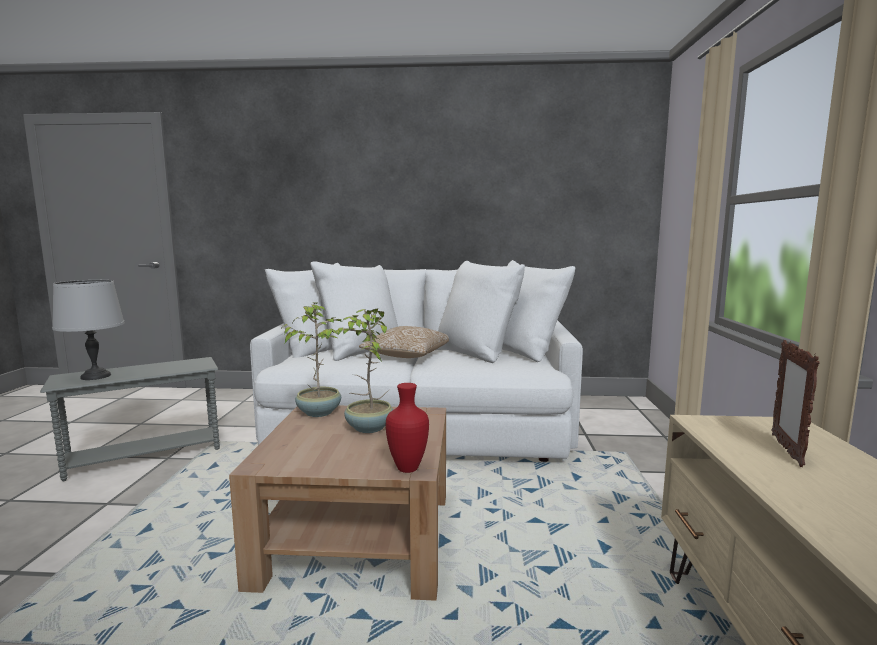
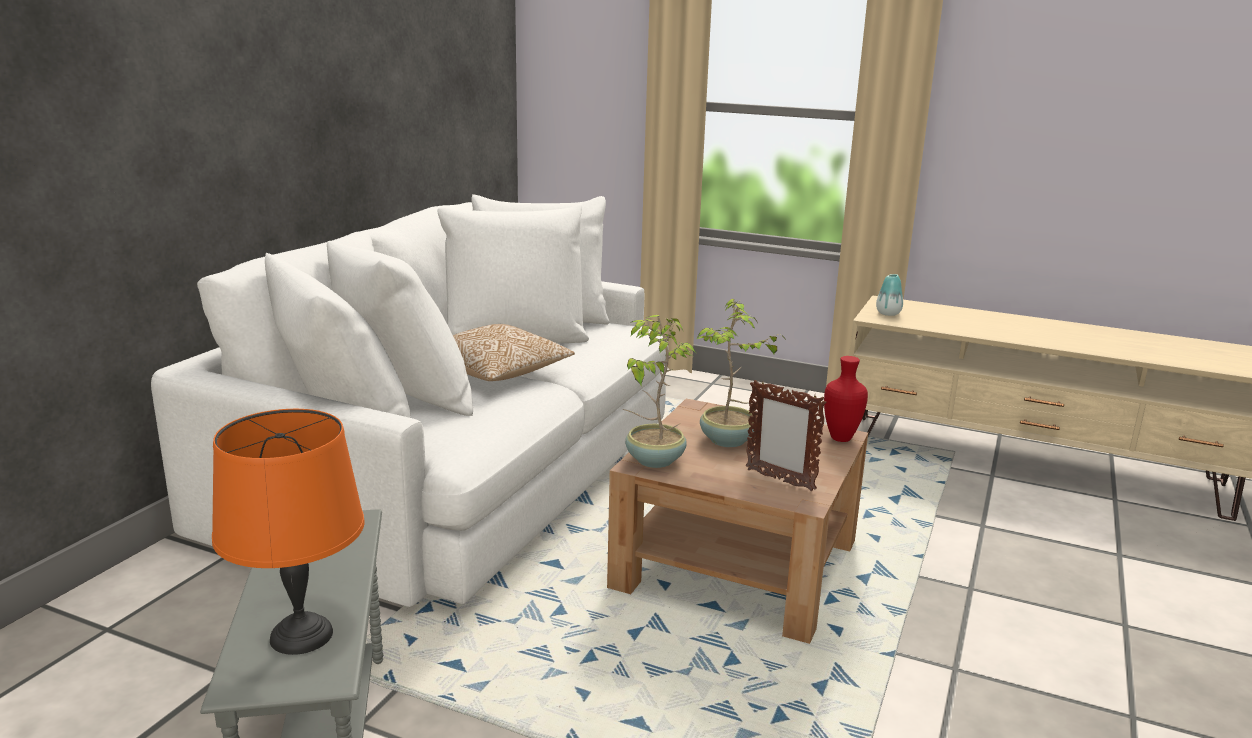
camera: 70 degrees left, 10 degrees up
grey table lamp [52,280,125,380] -> orange table lamp [212,409,365,655]
picture frame [771,340,820,467] -> picture frame moved to [746,380,826,492]
none -> vase [876,274,903,316]

